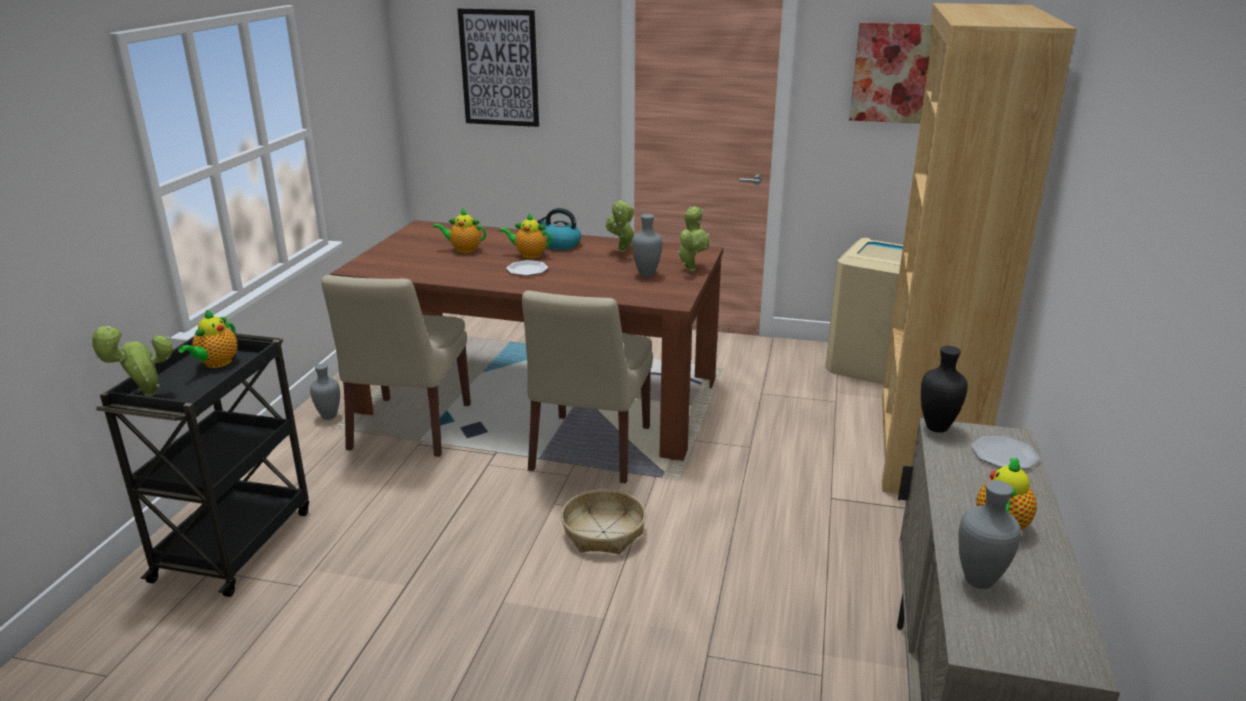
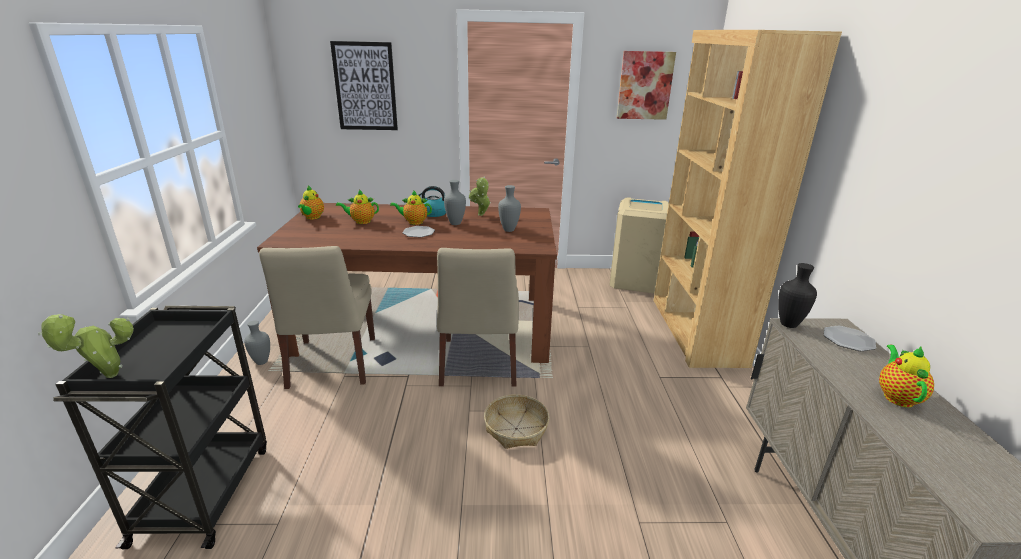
camera: 15 degrees left, 0 degrees up
teapot [178,310,238,368] -> teapot moved to [298,185,324,219]
potted plant [677,206,710,271] -> none
grey vase [958,480,1021,589] -> grey vase moved to [444,180,466,225]

